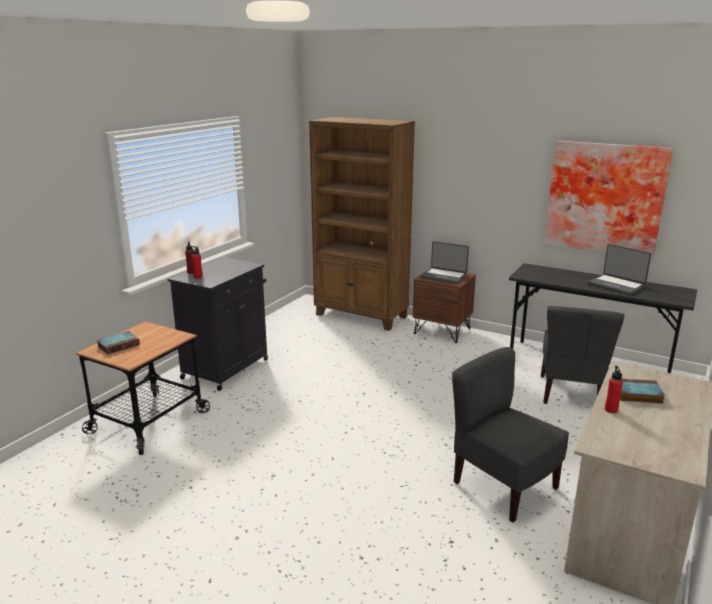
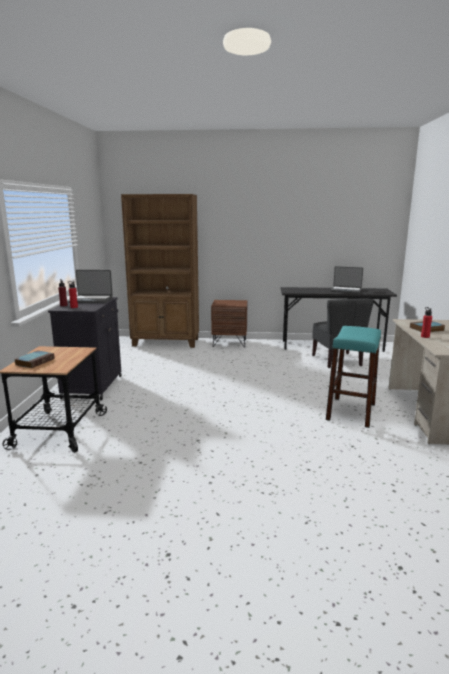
camera: 25 degrees left, 5 degrees down
laptop [421,241,469,284] -> laptop moved to [69,270,113,303]
grey chair [452,347,569,522] -> turquoise stool [326,326,381,428]
picture [544,141,673,259] -> none

